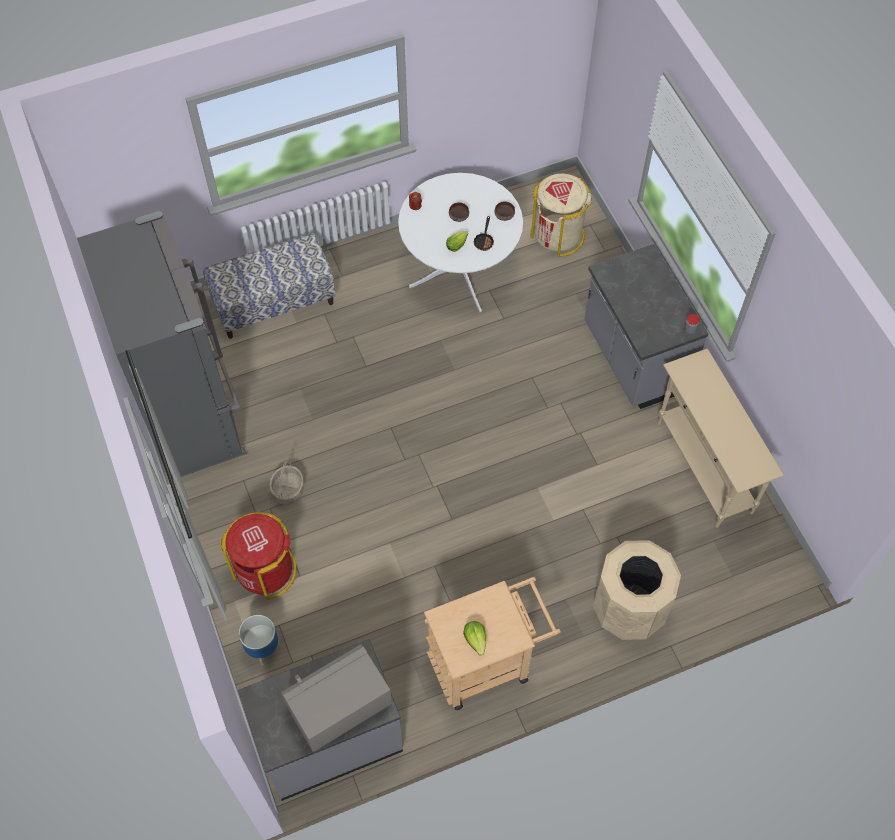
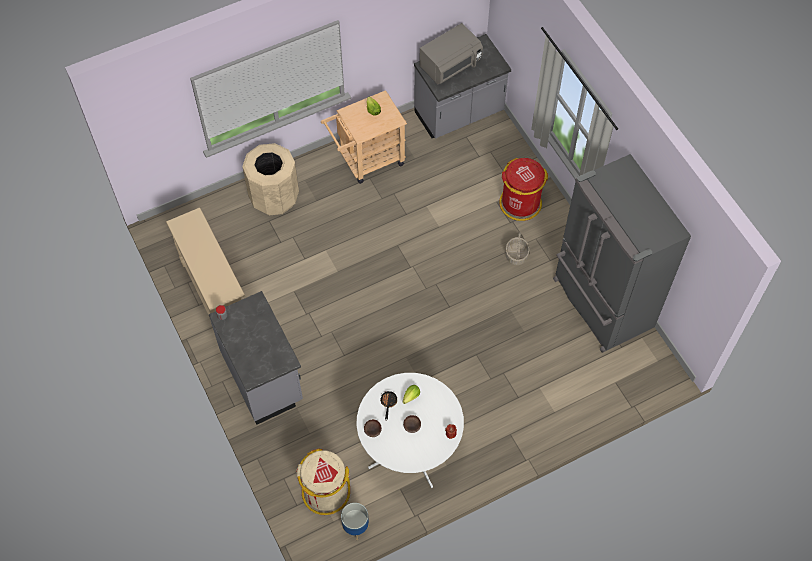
camera: 175 degrees right, 0 degrees up
bench [203,233,336,339] -> none
planter [239,615,281,665] -> planter moved to [341,503,369,540]

